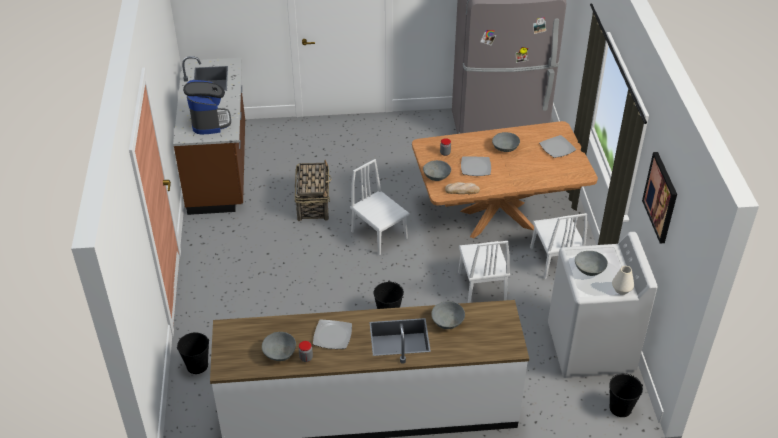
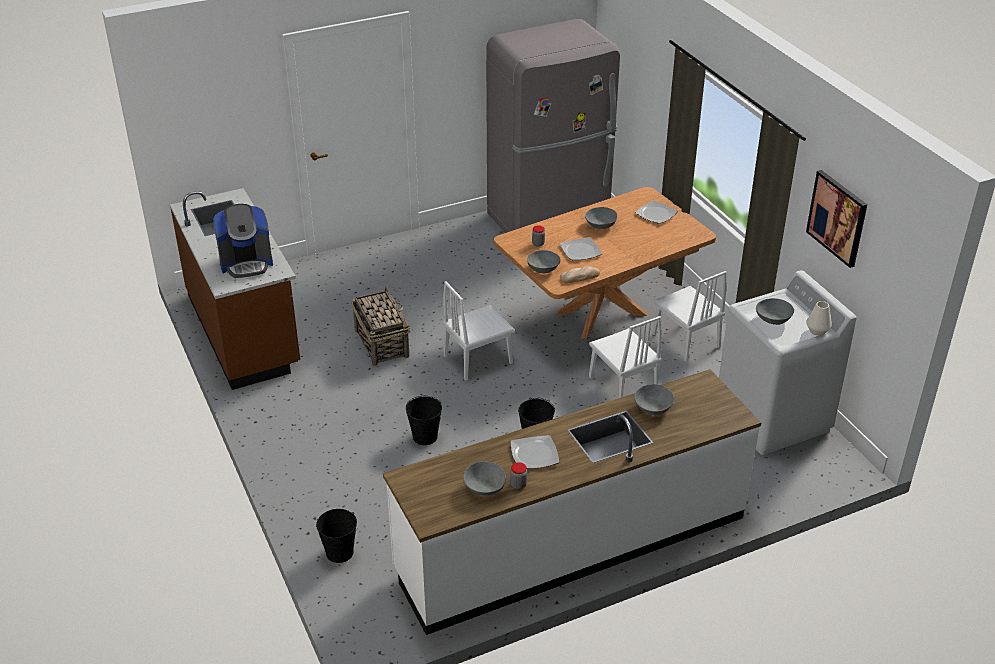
camera: 20 degrees left, 5 degrees down
coffee machine [183,80,231,134] -> coffee machine turned 105 degrees clockwise [214,204,273,278]
white chair [350,159,409,255] -> white chair turned 60 degrees counterclockwise [443,281,515,381]
black bucket [609,373,643,417] -> black bucket moved to [406,396,442,445]

